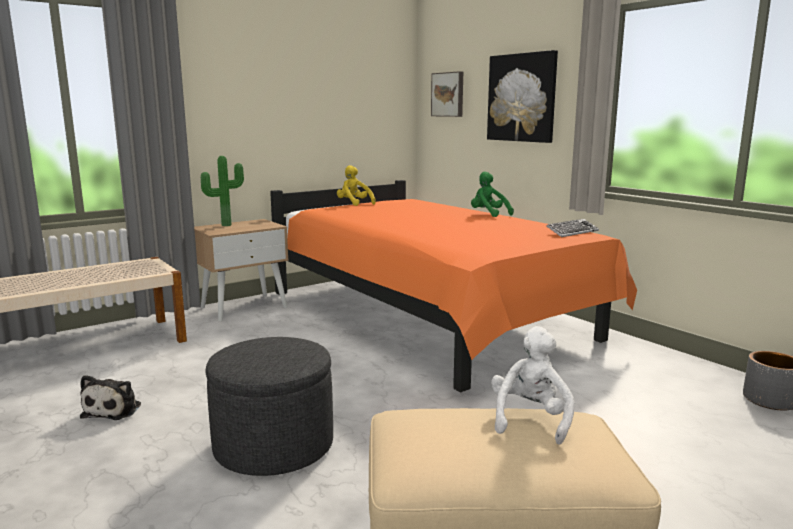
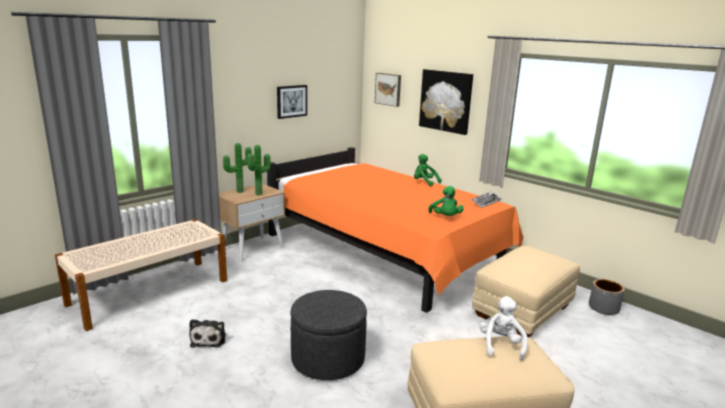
camera: 10 degrees left, 5 degrees up
yellow plush toy [337,165,376,206] -> none
none -> potted plant [247,145,271,195]
none -> picture [277,85,307,119]
none -> green plush toy [429,186,464,216]
none -> beige ottoman [472,246,580,337]

